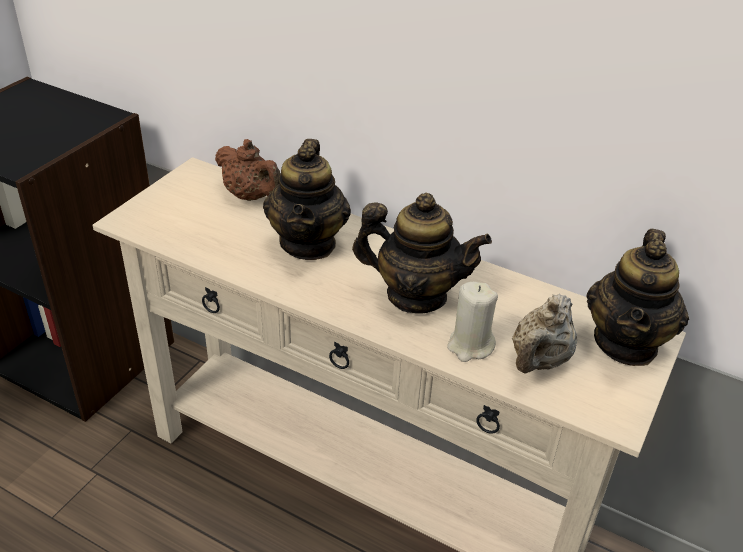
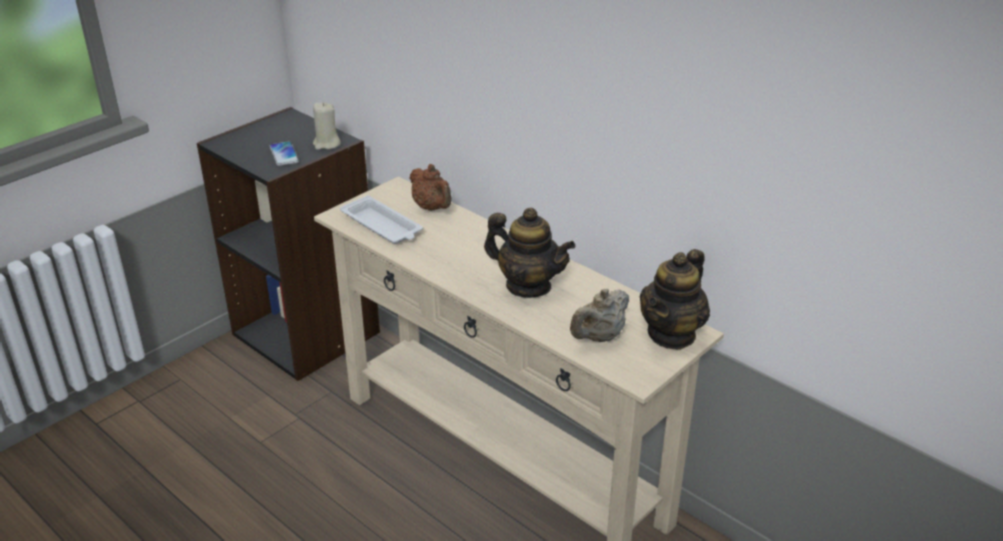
camera: 15 degrees right, 5 degrees down
teapot [263,139,351,260] -> none
beige candle [447,282,498,362] -> beige candle moved to [313,102,341,150]
none -> phone [270,141,299,166]
none -> white tray [340,195,423,244]

